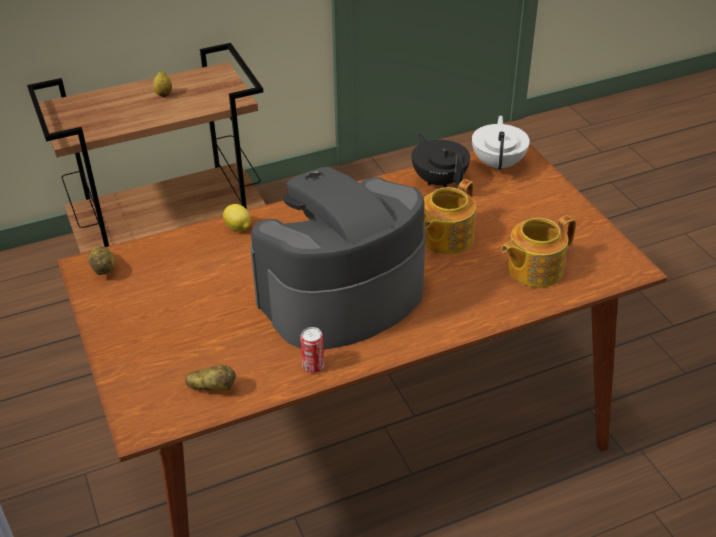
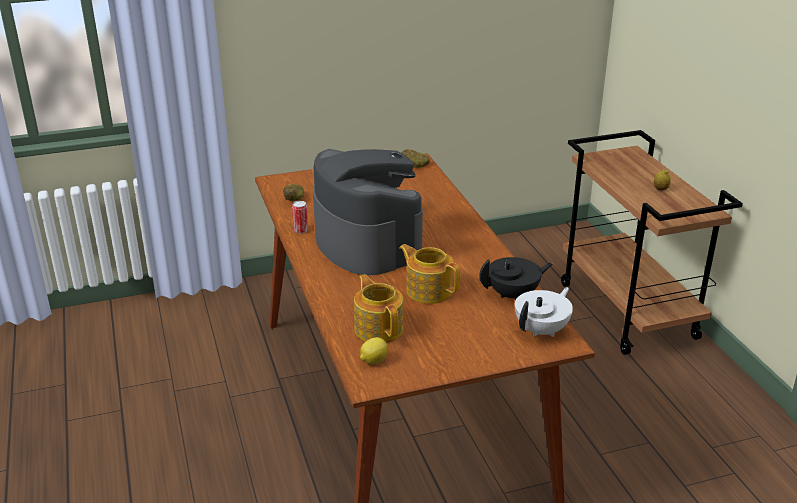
camera: 95 degrees right, 10 degrees down
lemon [223,204,251,232] -> lemon moved to [360,337,388,364]
white teapot [472,115,530,172] -> white teapot turned 60 degrees counterclockwise [515,287,573,337]

